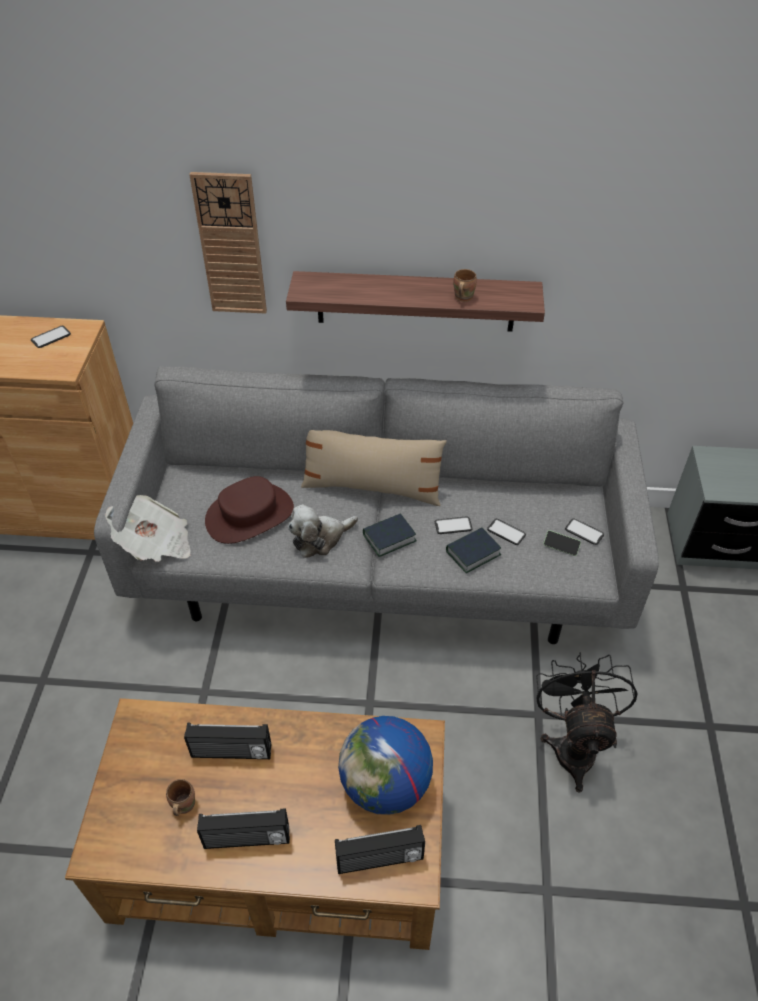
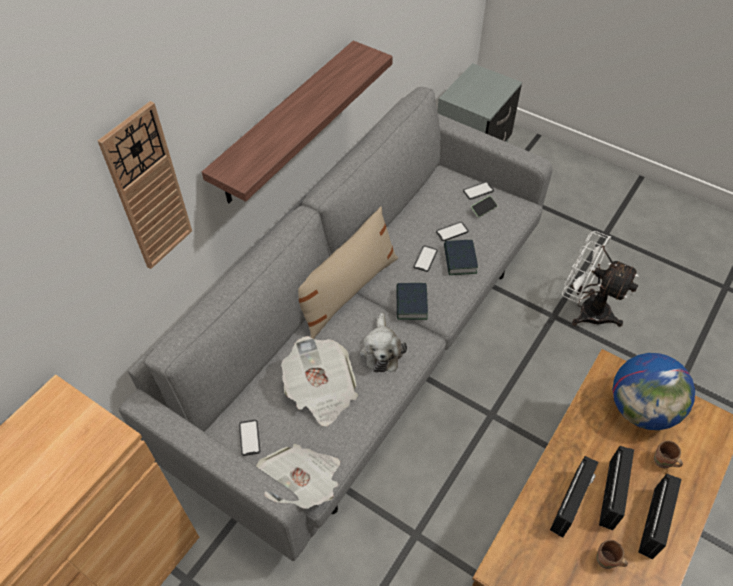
camera: 60 degrees left, 5 degrees up
phone [31,326,71,348] -> phone moved to [239,420,260,456]
brown hat [205,476,294,544] -> newspaper [281,336,358,426]
radio [335,825,425,874] -> radio moved to [599,446,634,530]
brown mug [454,269,477,302] -> brown mug moved to [654,441,683,469]
black fan [536,653,637,793] -> white fan [562,231,639,327]

